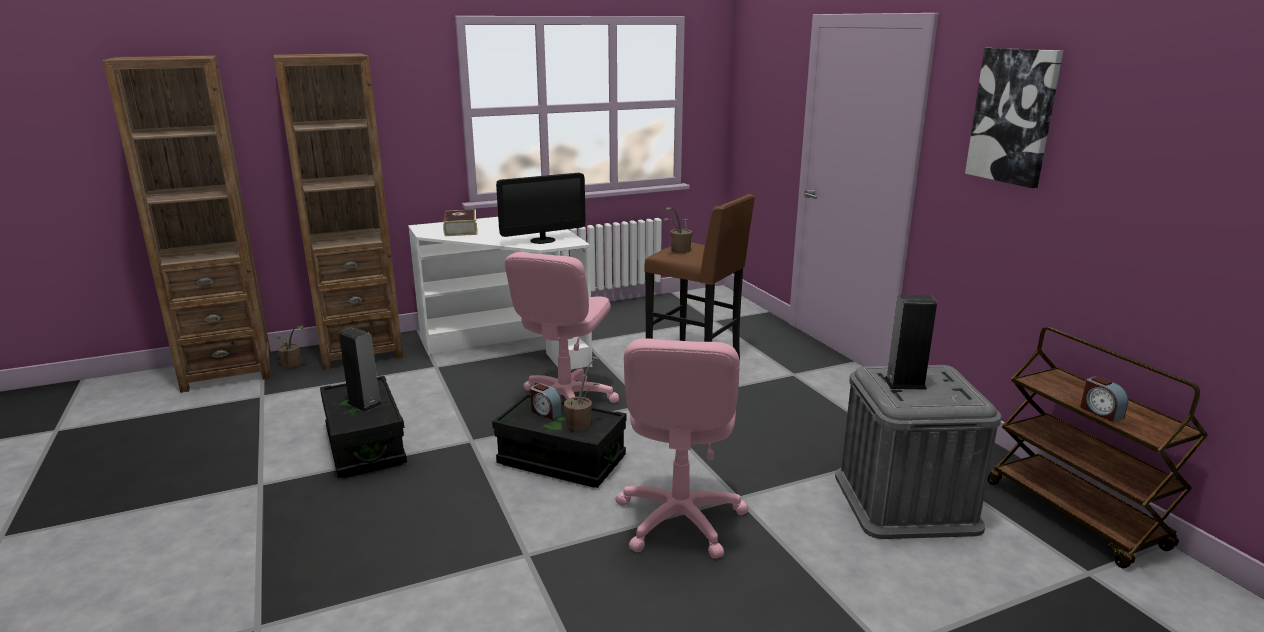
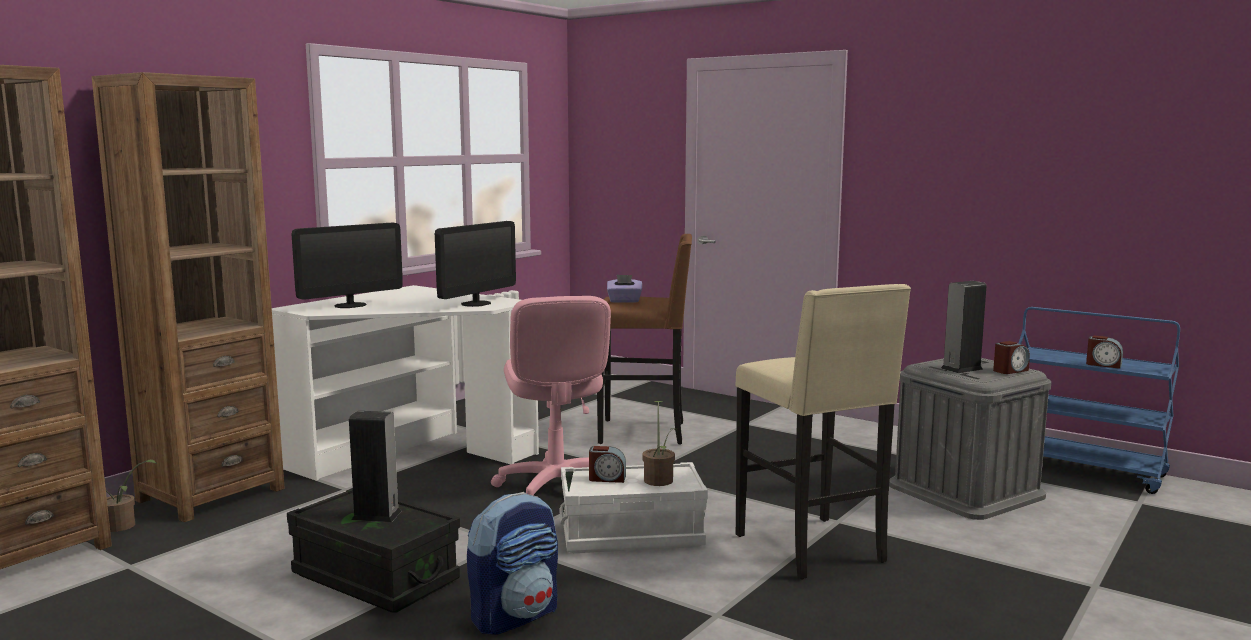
camera: 30 degrees left, 10 degrees down
book [443,209,477,236] -> monitor [292,222,403,308]
black storage box [492,393,627,488] -> white storage box [560,462,708,553]
pink office chair [615,338,749,559] -> beige stool [735,284,911,580]
potted plant [663,207,692,253] -> purple tissue box [607,275,642,303]
picture [965,48,1063,188] -> none
brown cart [987,327,1208,568] -> blue cart [1018,307,1180,494]
none -> backpack [467,492,558,635]
none -> alarm clock [993,341,1030,374]

